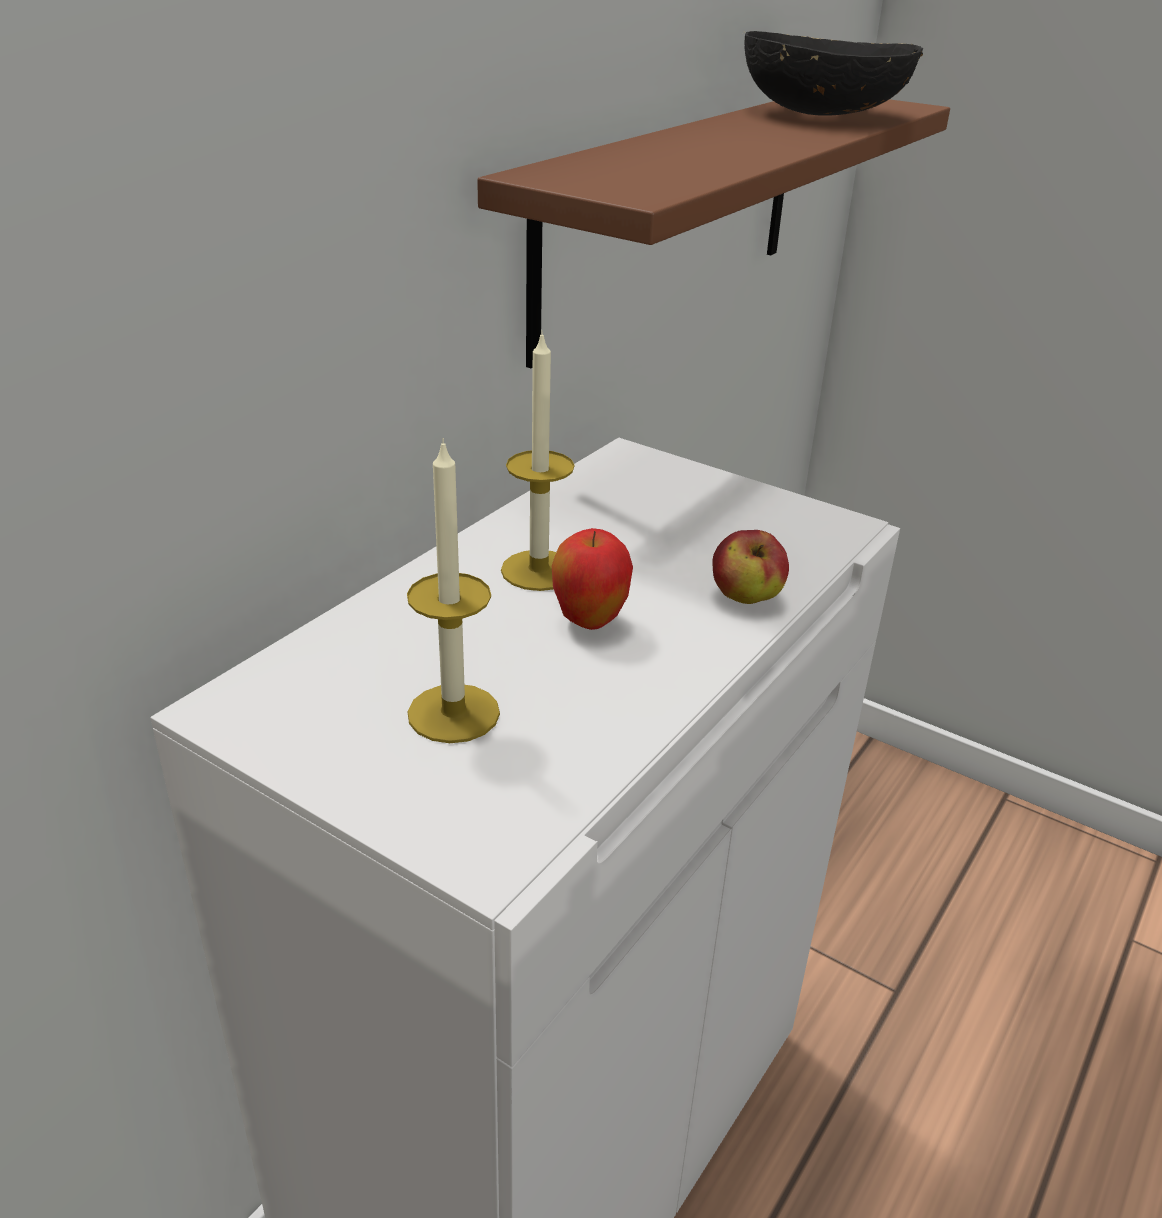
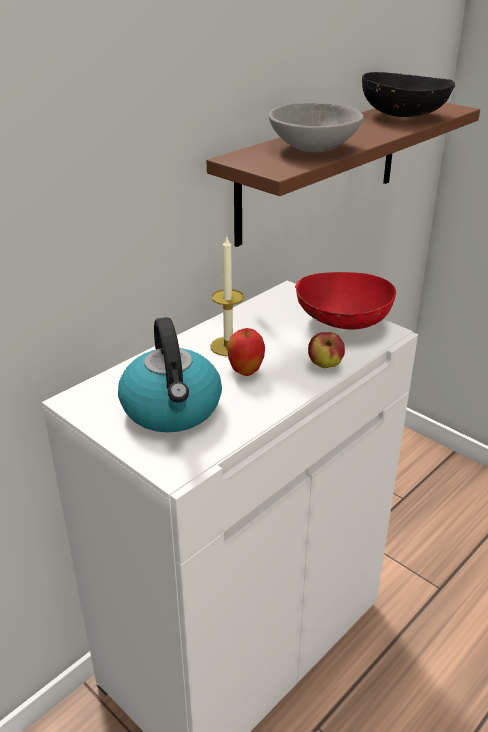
camera: 10 degrees right, 0 degrees up
candle [407,438,500,743] -> kettle [118,317,222,432]
none -> grey bowl [269,103,364,152]
none -> red bowl [295,272,397,330]

